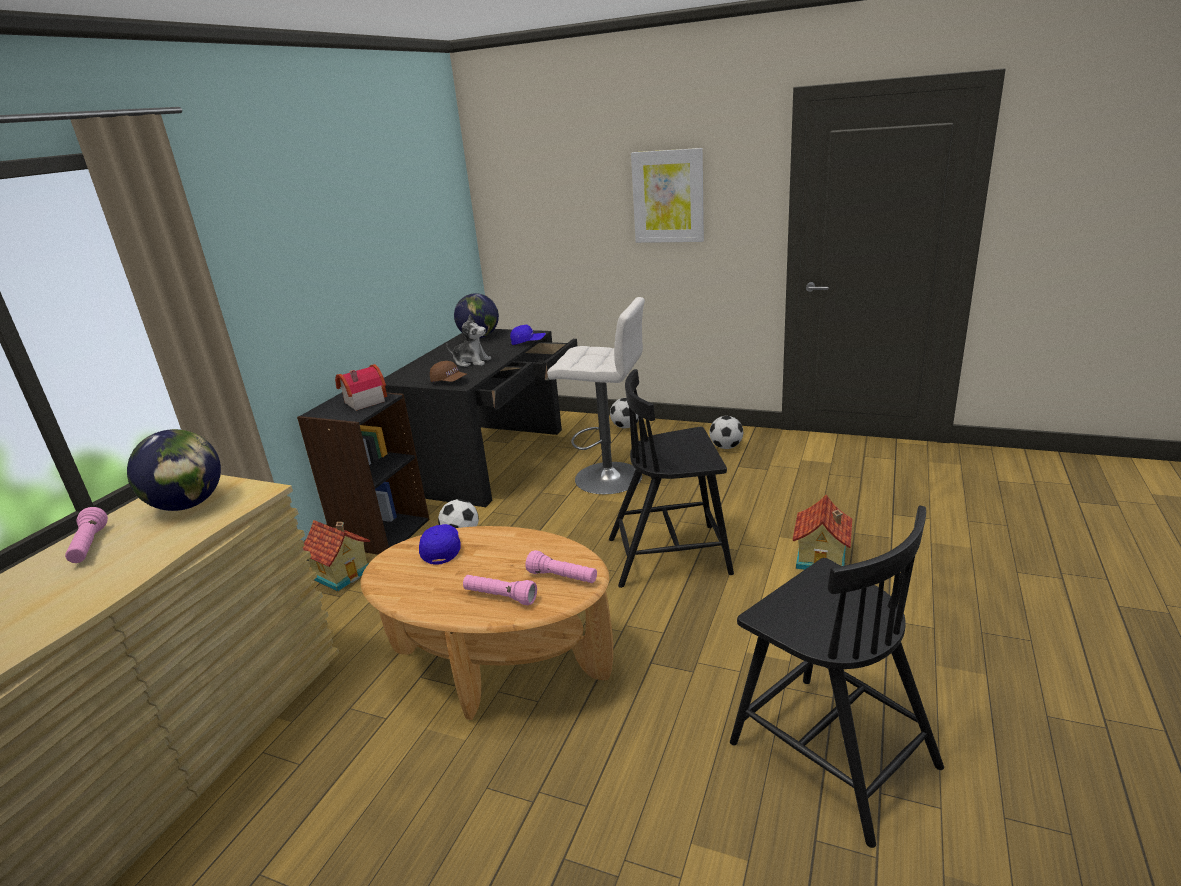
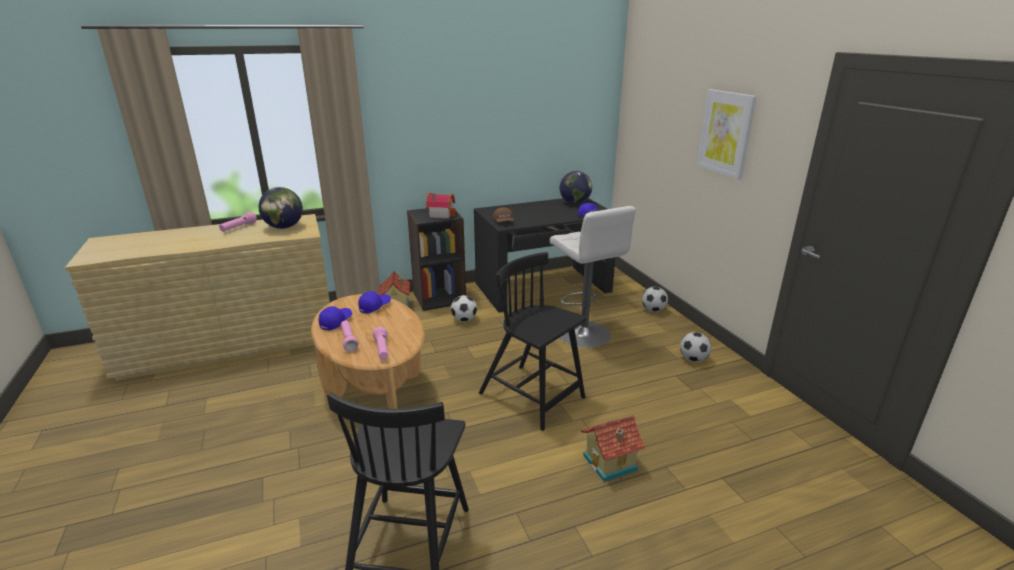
camera: 45 degrees right, 0 degrees up
plush toy [446,315,491,367] -> none
none -> blue cap [319,306,352,331]

